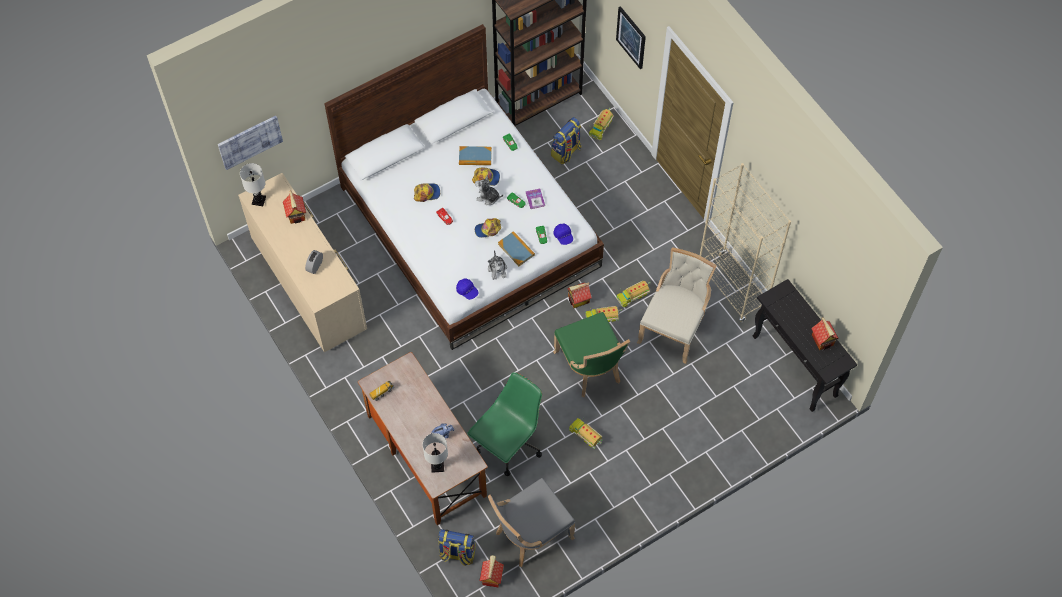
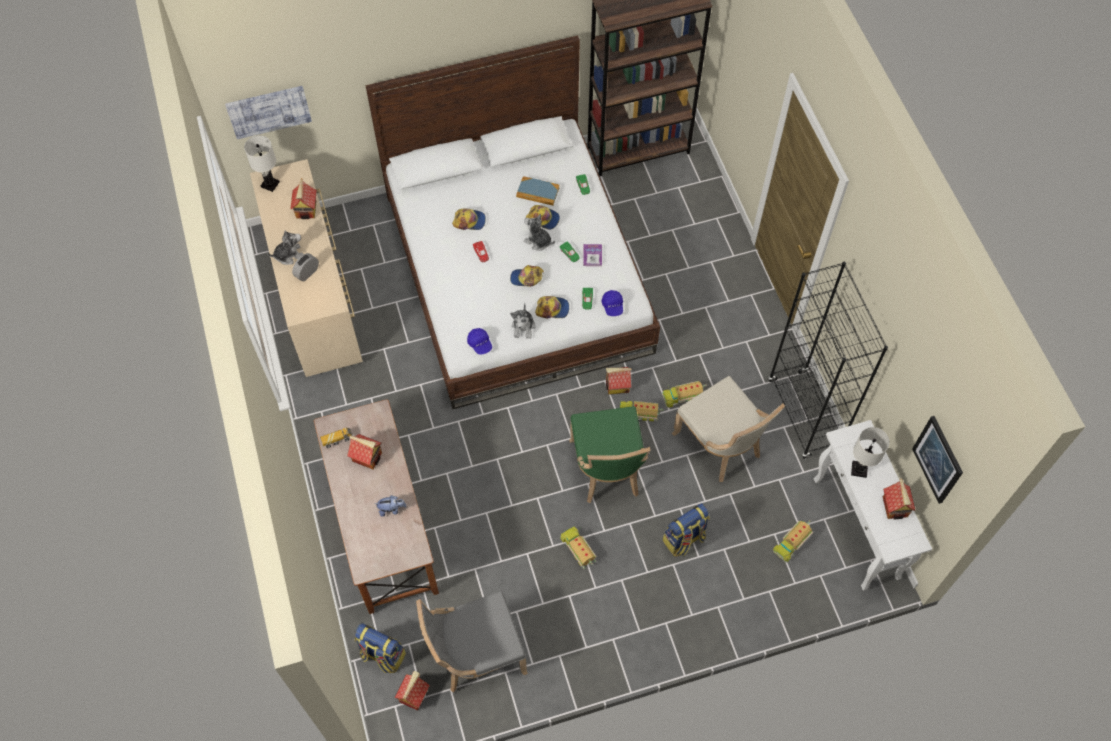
camera: 15 degrees right, 0 degrees up
white table lamp [422,433,448,473] -> white table lamp moved to [851,427,890,478]
green office chair [467,372,542,476] -> none
book [498,231,535,266] -> cap [535,296,569,319]
backpack [551,117,581,164] -> backpack moved to [663,503,710,556]
toy truck [589,108,614,140] -> toy truck moved to [773,520,813,562]
picture [616,6,646,69] -> picture moved to [912,416,963,504]
beige chair [637,247,717,364] -> beige chair turned 105 degrees clockwise [672,376,785,482]
beige bookcase [700,163,791,322] -> black bookcase [768,262,888,459]
black console table [753,279,857,412] -> white console table [814,420,932,591]
none -> plush toy [267,230,303,265]
none -> toy house [347,434,382,469]

